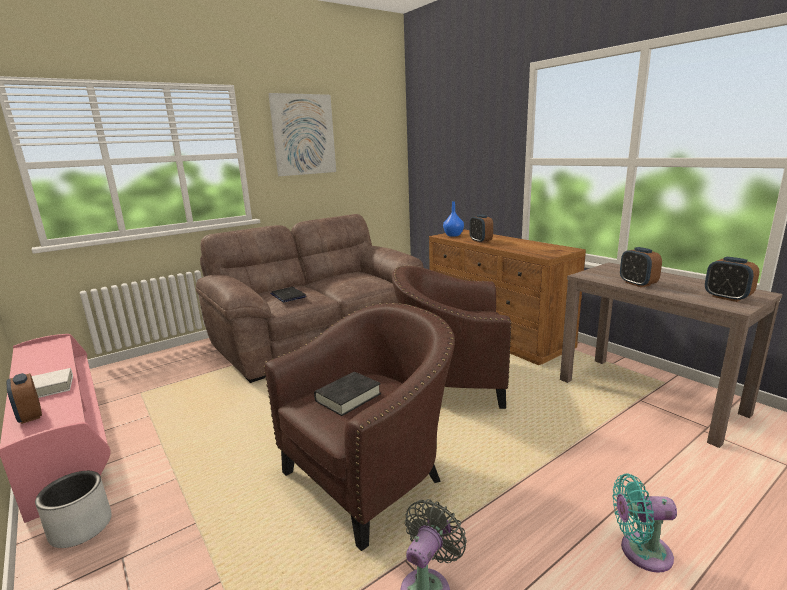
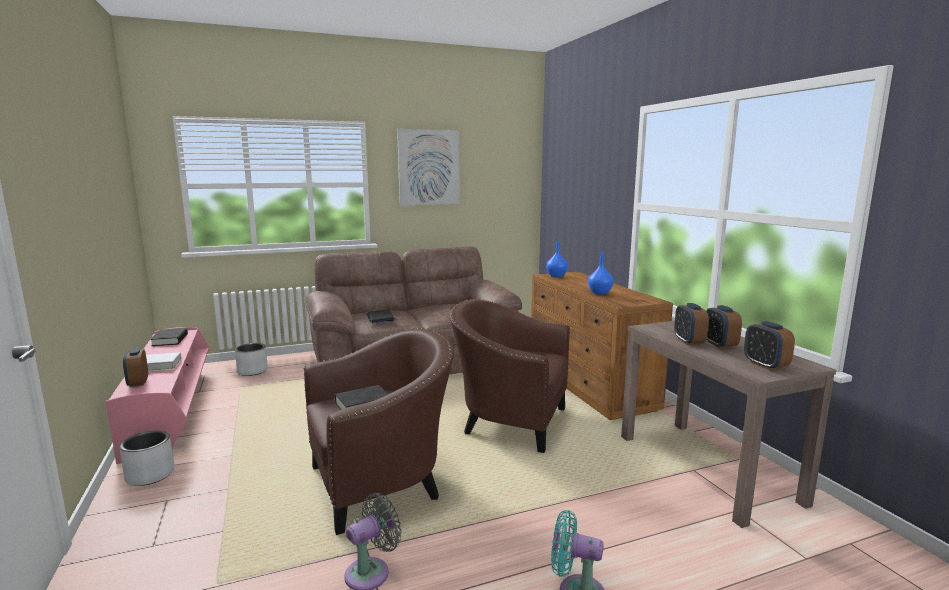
camera: 15 degrees right, 5 degrees down
alarm clock [469,214,493,243] -> alarm clock moved to [706,305,742,349]
none -> black book [150,328,188,346]
none -> grey planter [235,343,268,376]
none -> blue vase [588,253,613,294]

